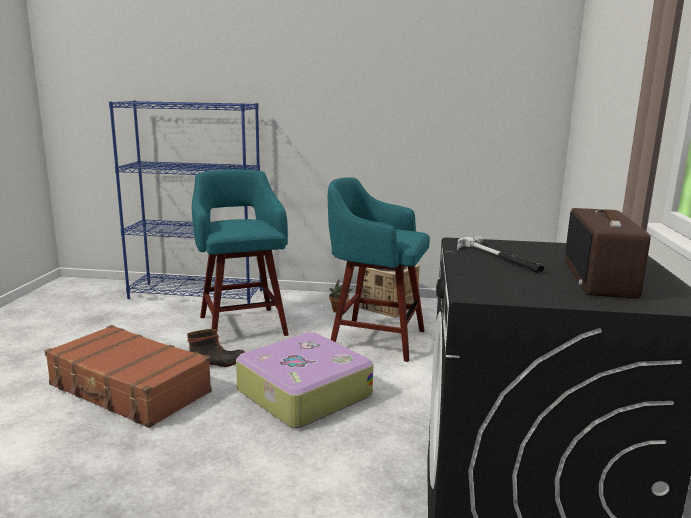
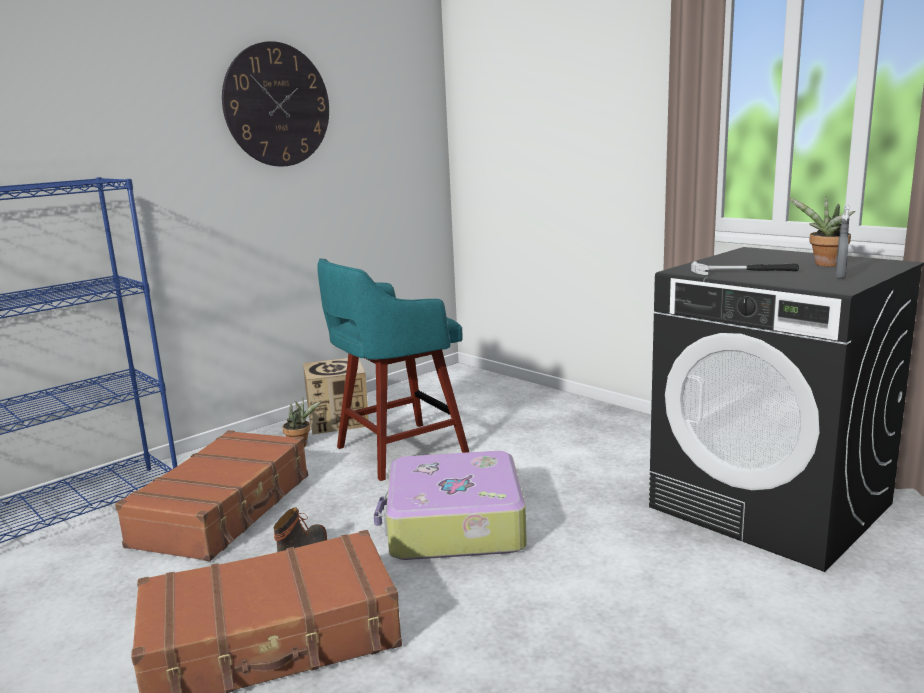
camera: 50 degrees left, 0 degrees up
turquoise stool [192,169,289,336] -> brown suitcase [115,430,308,562]
radio [565,208,651,298] -> potted plant [788,197,855,267]
none -> wall clock [222,41,329,166]
none -> grey spray bottle [835,203,850,279]

